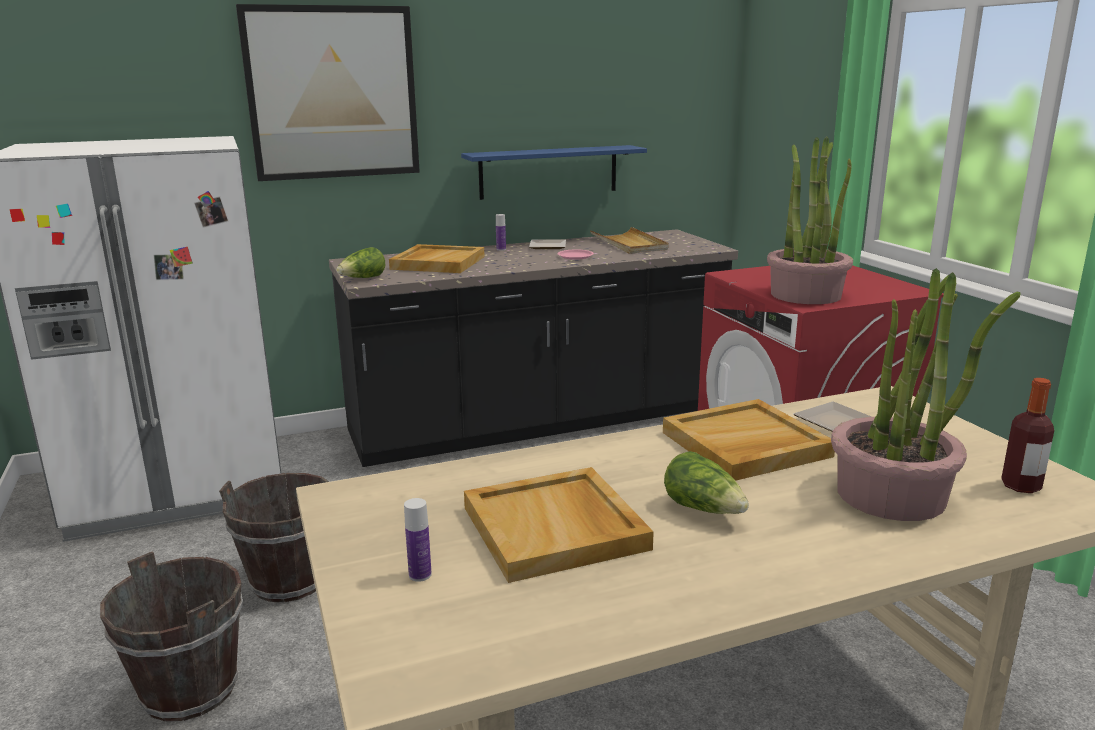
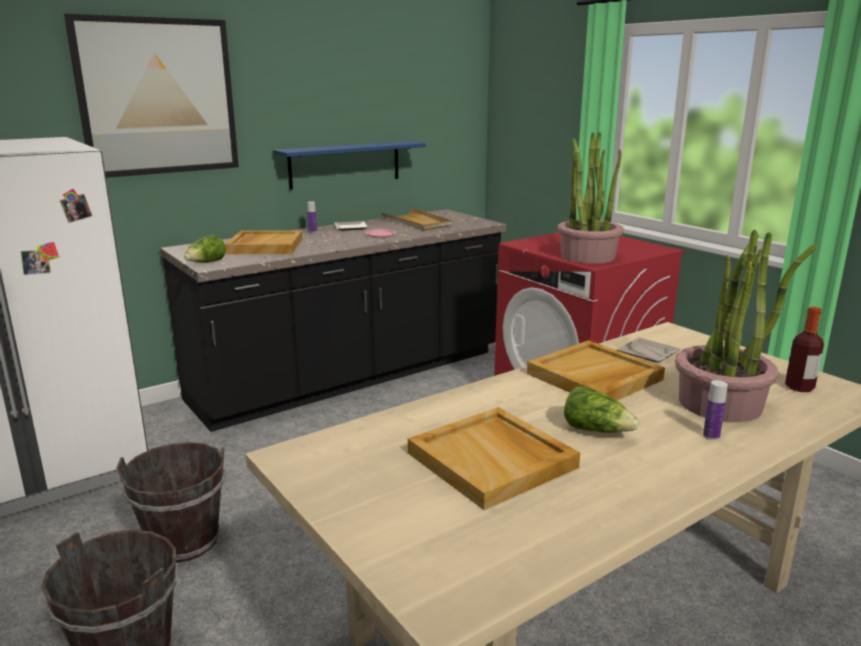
camera: 15 degrees left, 0 degrees up
bottle [404,498,432,582] -> bottle moved to [703,380,728,440]

